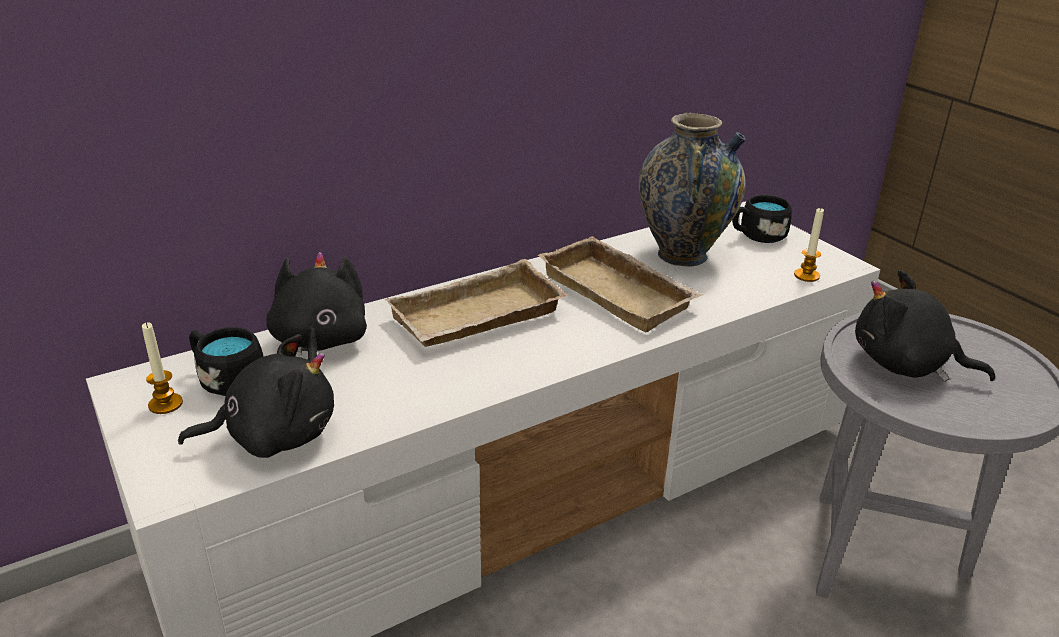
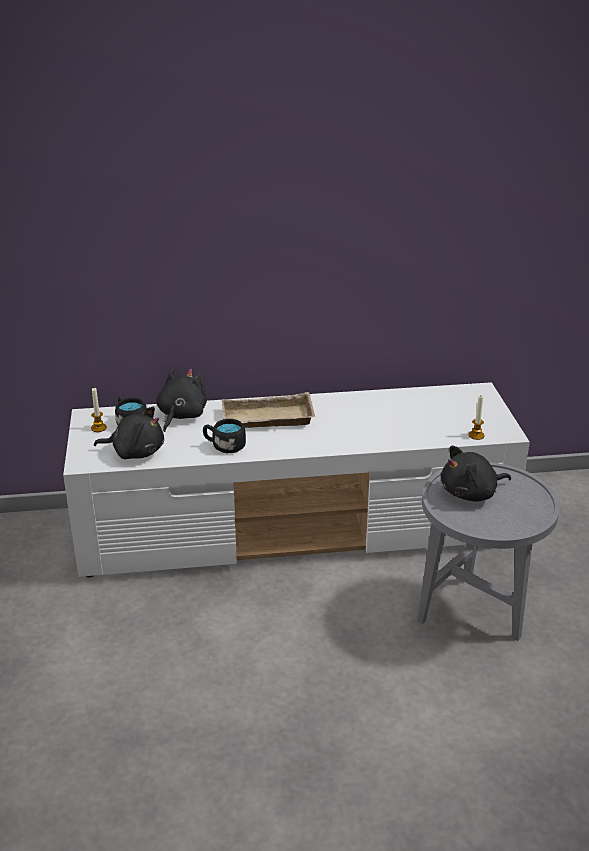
camera: 25 degrees right, 0 degrees up
beige tray [537,236,703,333] -> none
vase [639,112,746,267] -> none
black mug [732,195,792,243] -> black mug moved to [203,419,246,453]
black plush toy [855,270,995,382] -> black plush toy turned 75 degrees counterclockwise [441,446,511,502]

